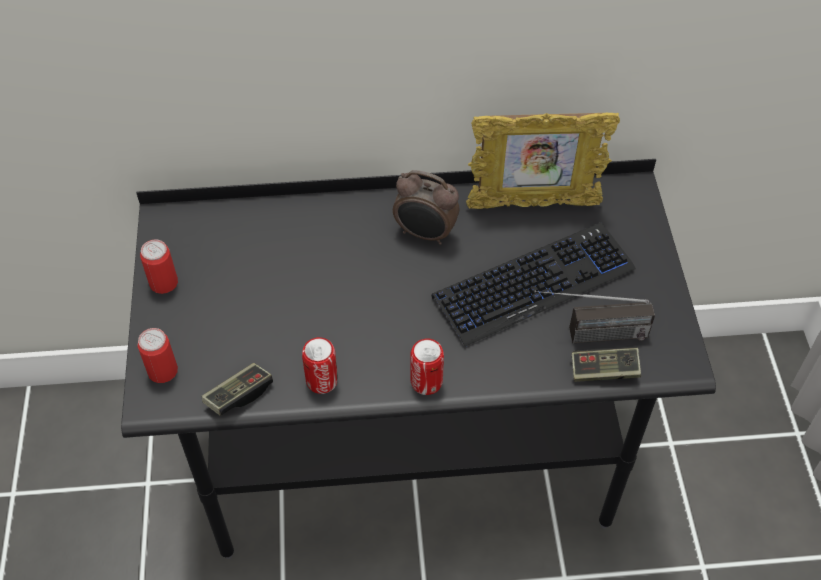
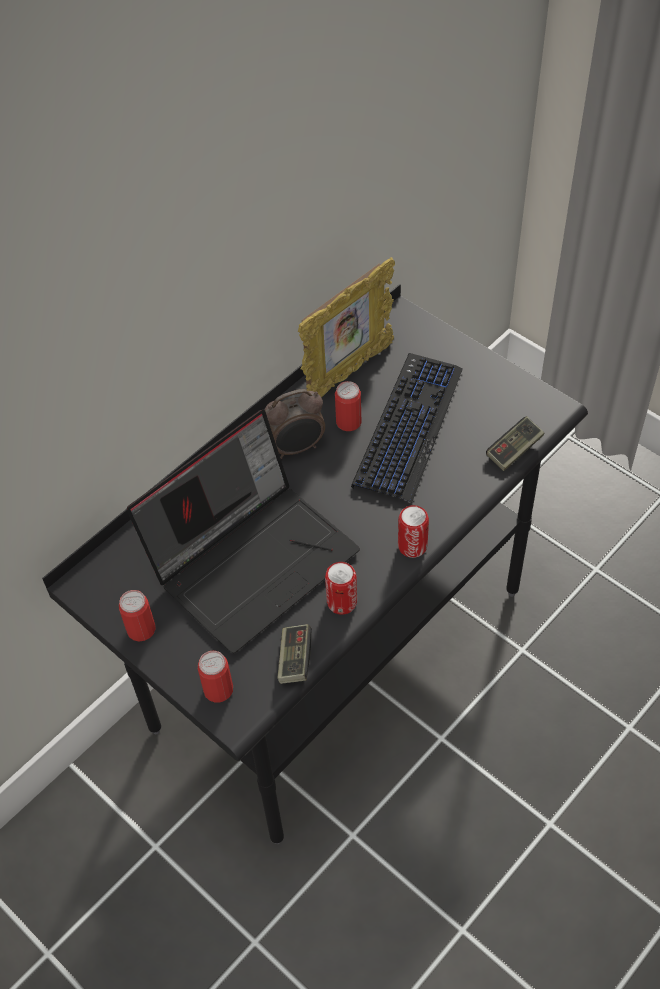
camera: 40 degrees left, 0 degrees up
radio [534,291,655,343] -> none
none -> laptop [127,410,360,653]
none -> can [335,381,362,431]

